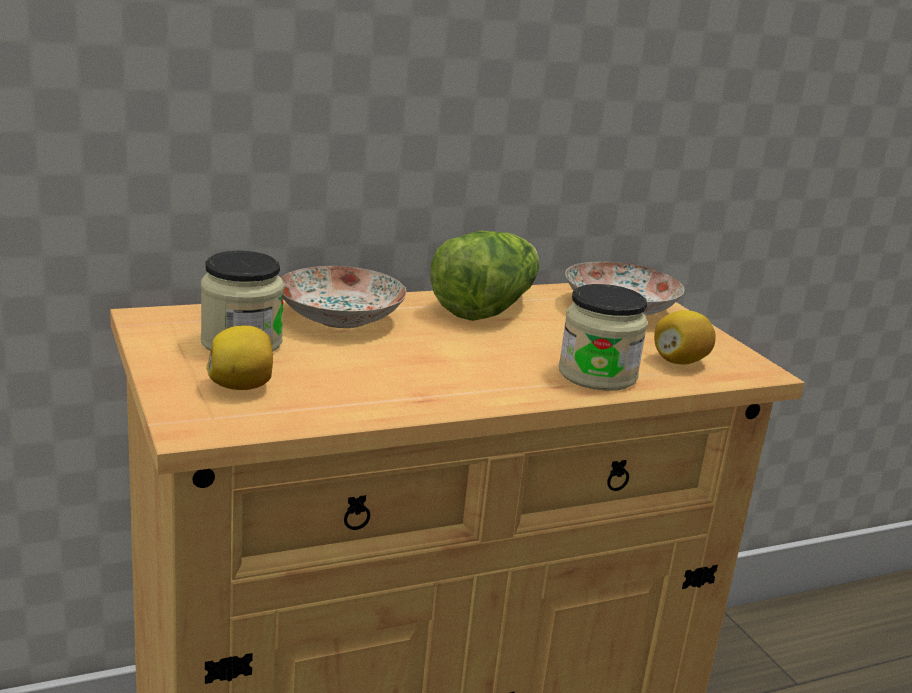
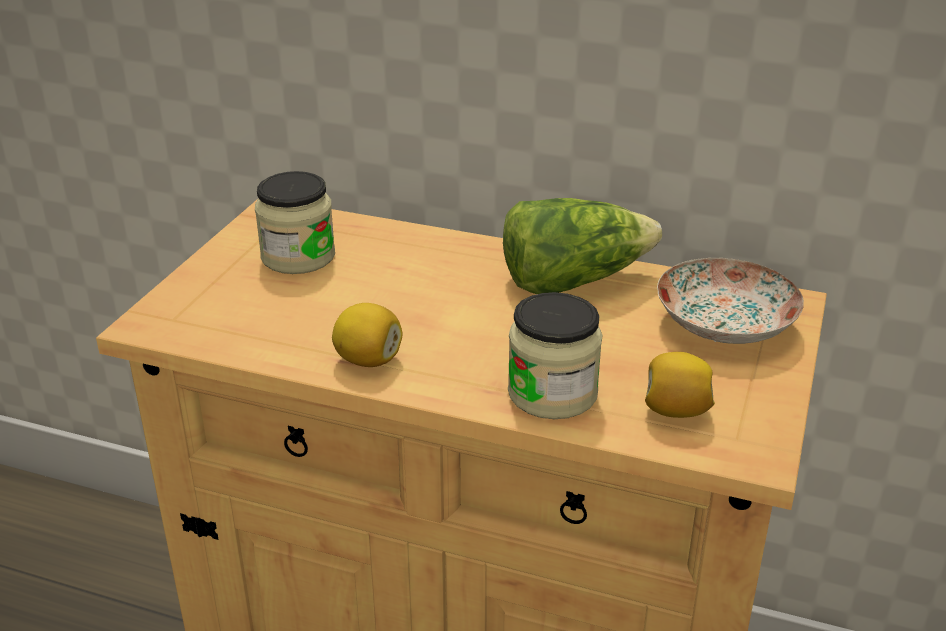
camera: 45 degrees right, 10 degrees up
lemon [206,325,273,390] -> lemon moved to [332,303,402,367]
plate [281,266,407,328] -> none

